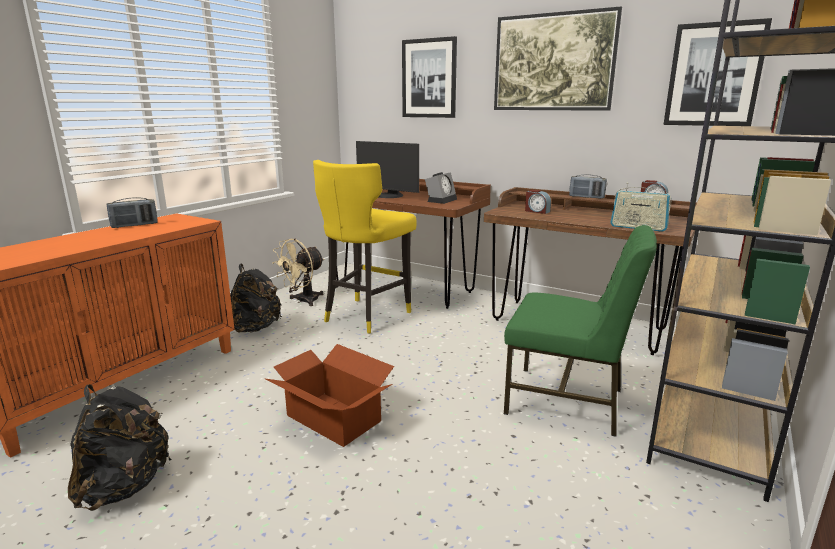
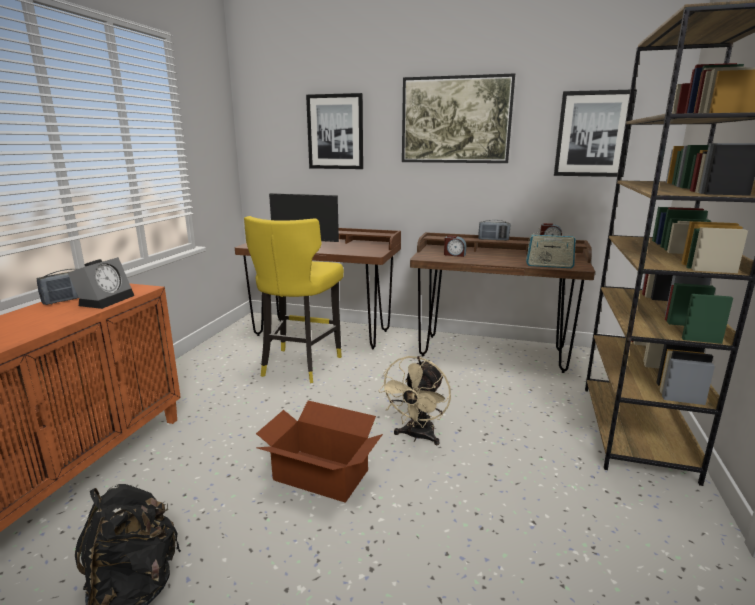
camera: 15 degrees left, 0 degrees up
black backpack [230,264,282,332] -> none
beige fan [272,239,324,306] -> beige fan moved to [379,356,451,445]
alarm clock [425,172,457,204] -> alarm clock moved to [68,257,134,309]
green chair [504,225,657,437] -> none

